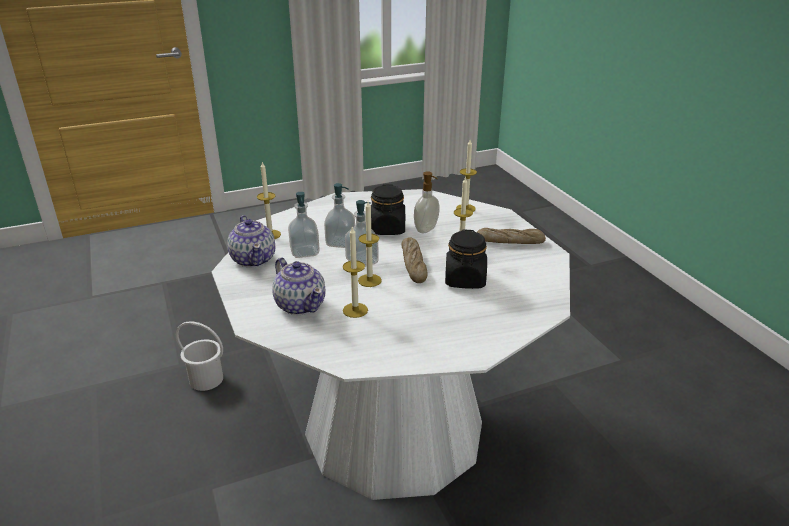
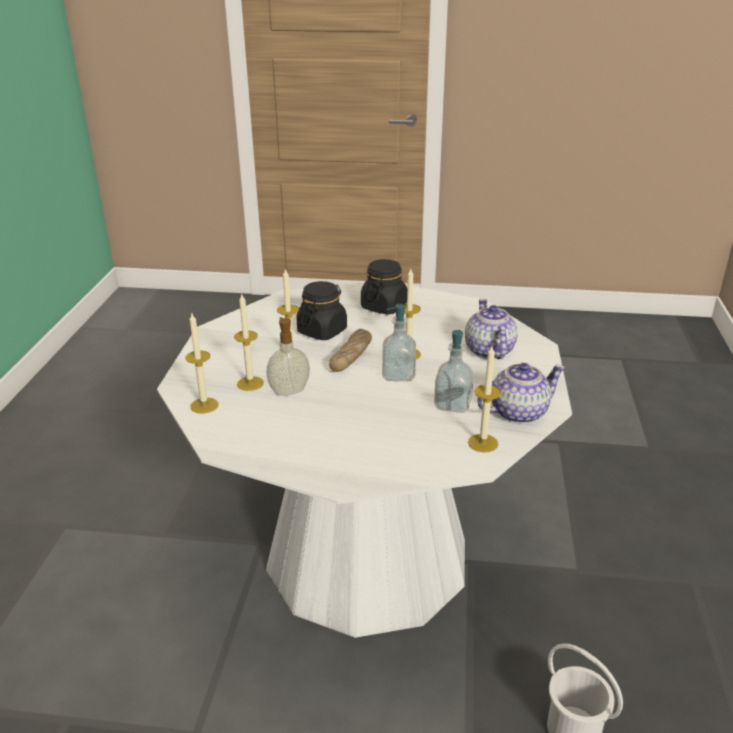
camera: 150 degrees left, 0 degrees up
teapot [227,215,275,268] -> teapot turned 60 degrees clockwise [477,363,565,424]
soap dispenser [324,183,355,248] -> none
candle [343,226,368,318] -> candle moved to [234,294,264,391]
black jar [371,184,405,235] -> black jar moved to [361,259,407,314]
bread [477,228,546,244] -> none

